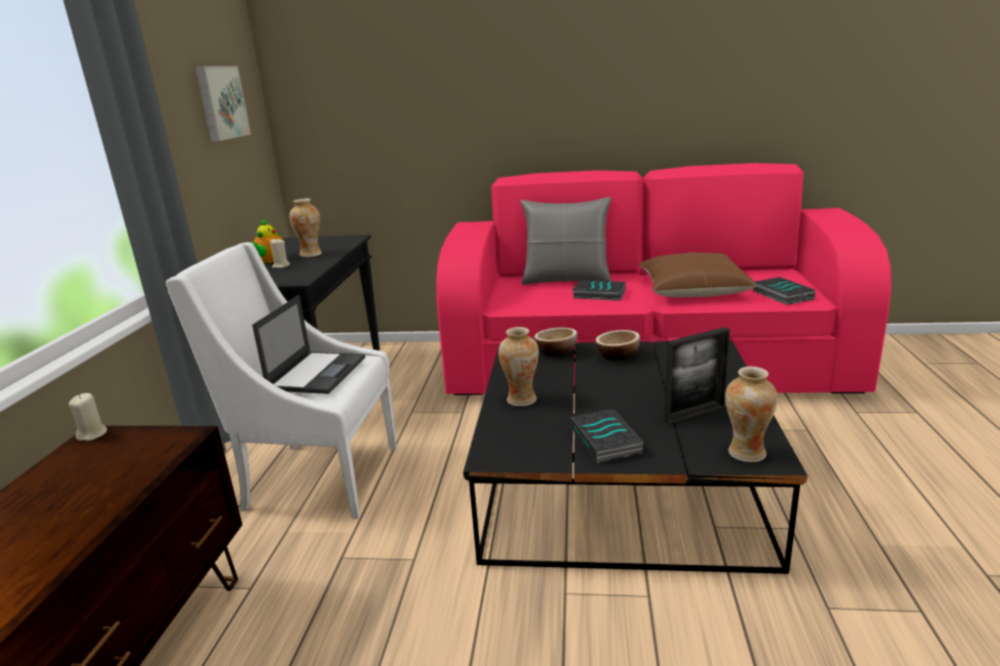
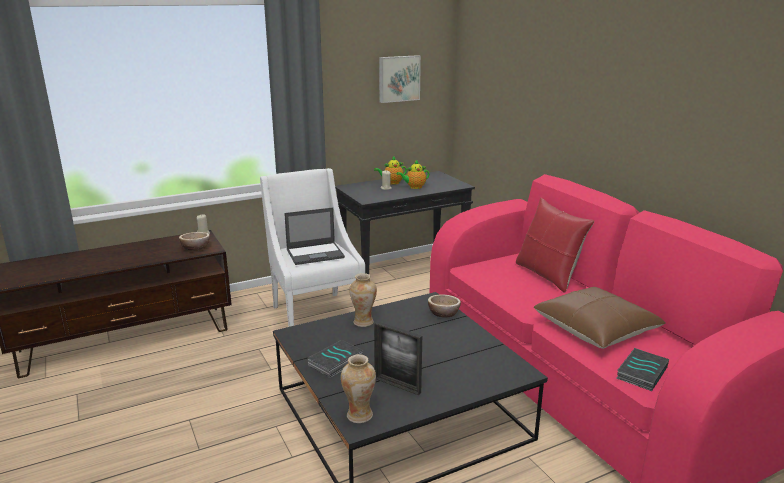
camera: 55 degrees right, 0 degrees up
vase [289,198,322,257] -> teapot [397,160,429,189]
grey pillow [521,197,611,285] -> red pillow [516,198,594,293]
book [572,280,626,301] -> none
bowl [596,330,640,360] -> bowl moved to [179,232,210,251]

